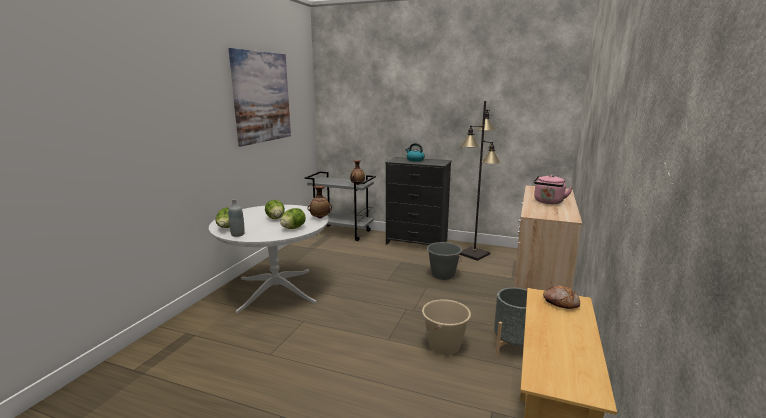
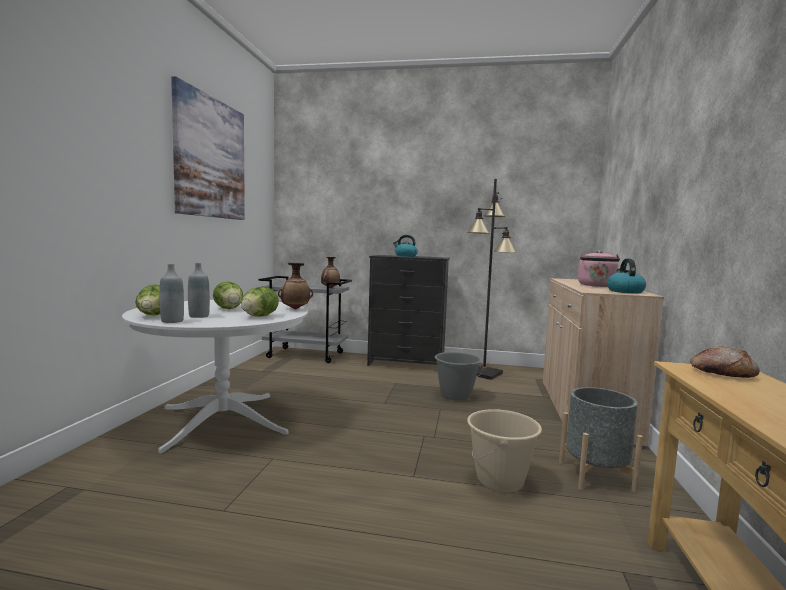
camera: 10 degrees left, 10 degrees down
none -> grey bottle [188,263,210,318]
none -> kettle [607,259,646,293]

